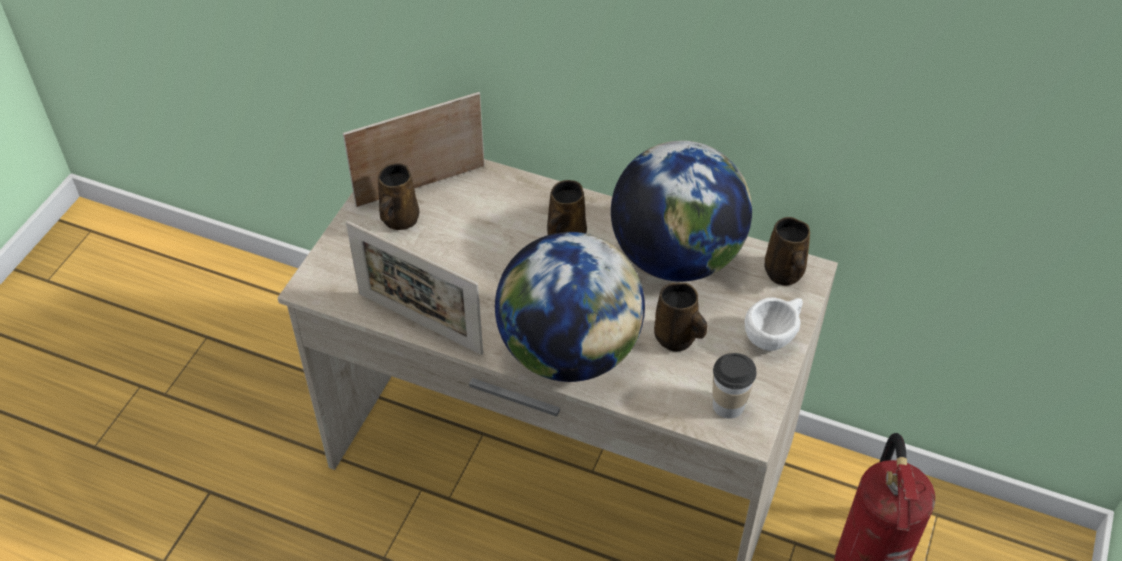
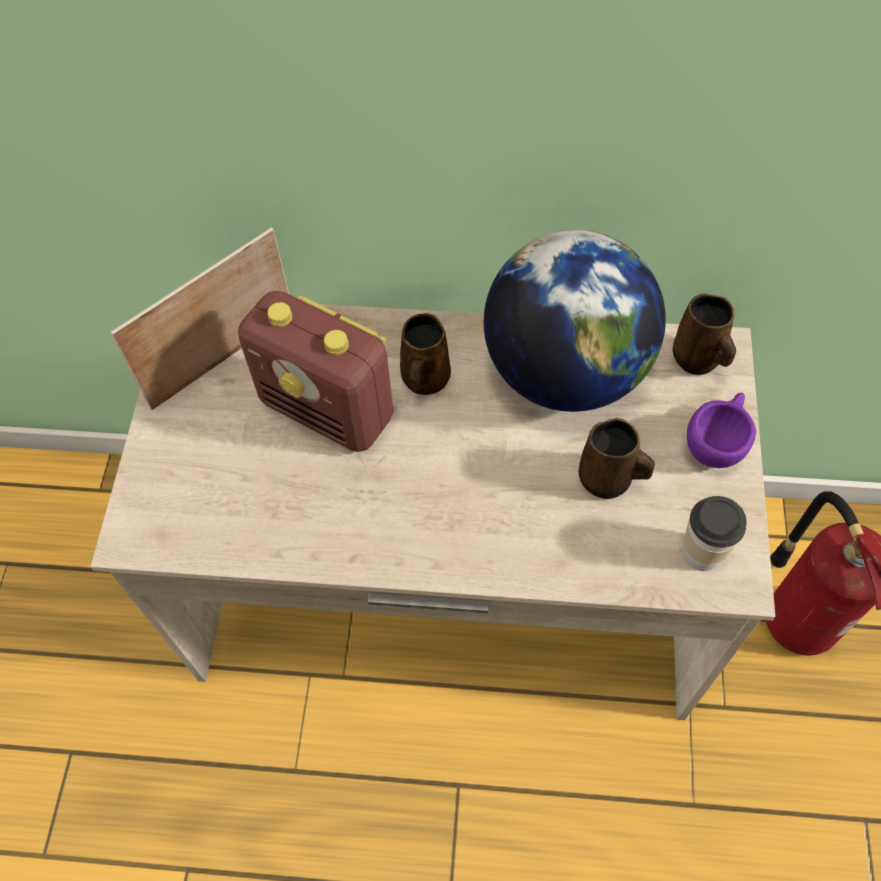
camera: 15 degrees left, 10 degrees up
picture frame [346,221,483,355] -> none
brown mug [378,163,419,230] -> none
globe [495,232,645,382] -> none
white cup [745,297,803,351] -> purple cup [687,393,756,468]
none -> radio [238,291,394,452]

